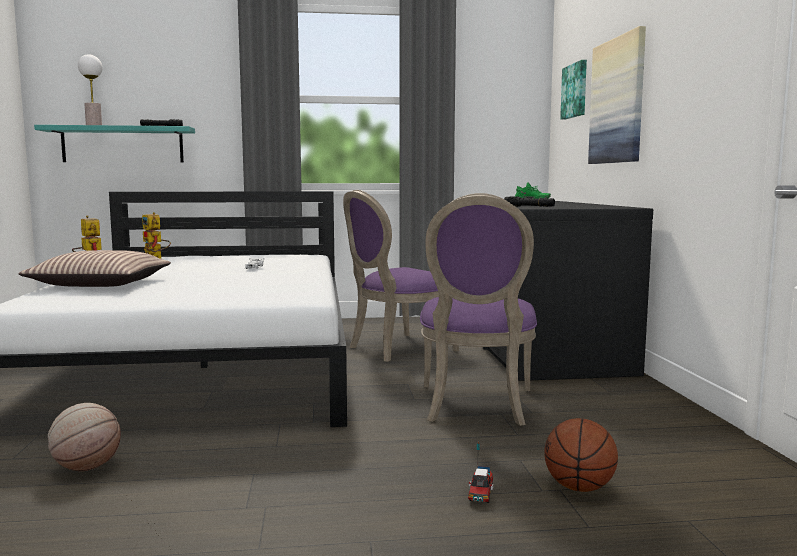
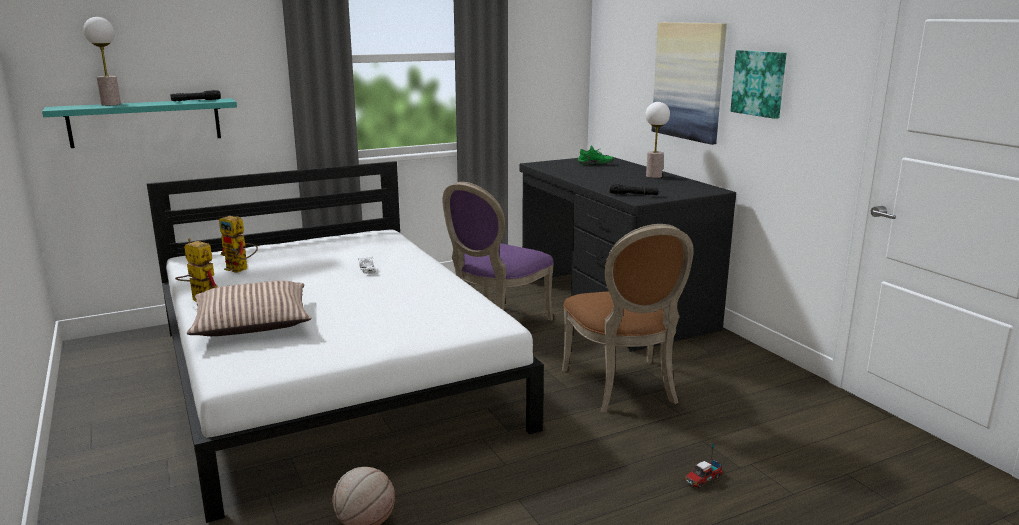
camera: 20 degrees left, 10 degrees up
purple chair [420,193,537,426] -> brown chair [562,224,694,412]
toy truck [468,442,493,503] -> toy truck turned 60 degrees clockwise [684,443,723,489]
basketball [544,418,618,492] -> none
picture [560,60,587,120] -> picture moved to [730,50,786,119]
none -> table lamp [646,102,670,178]

